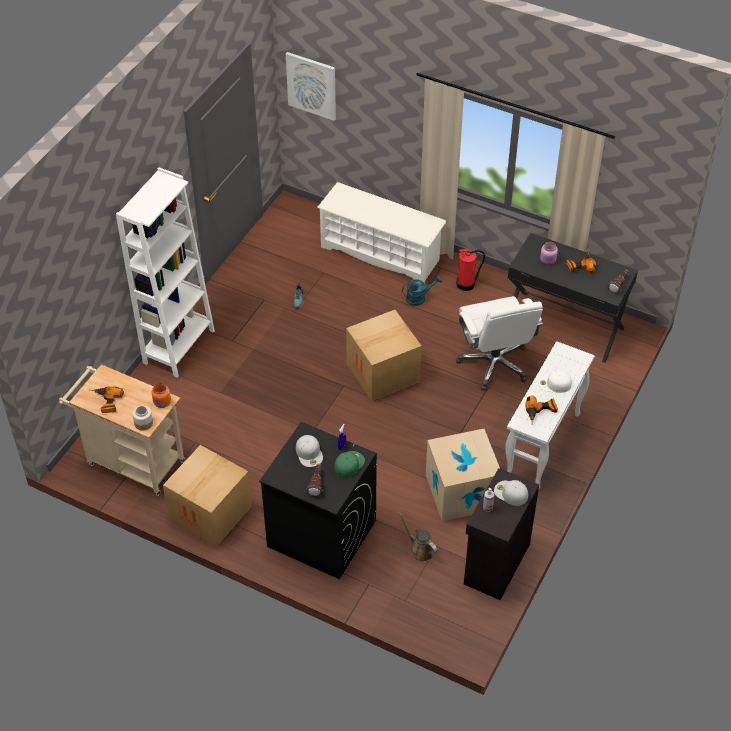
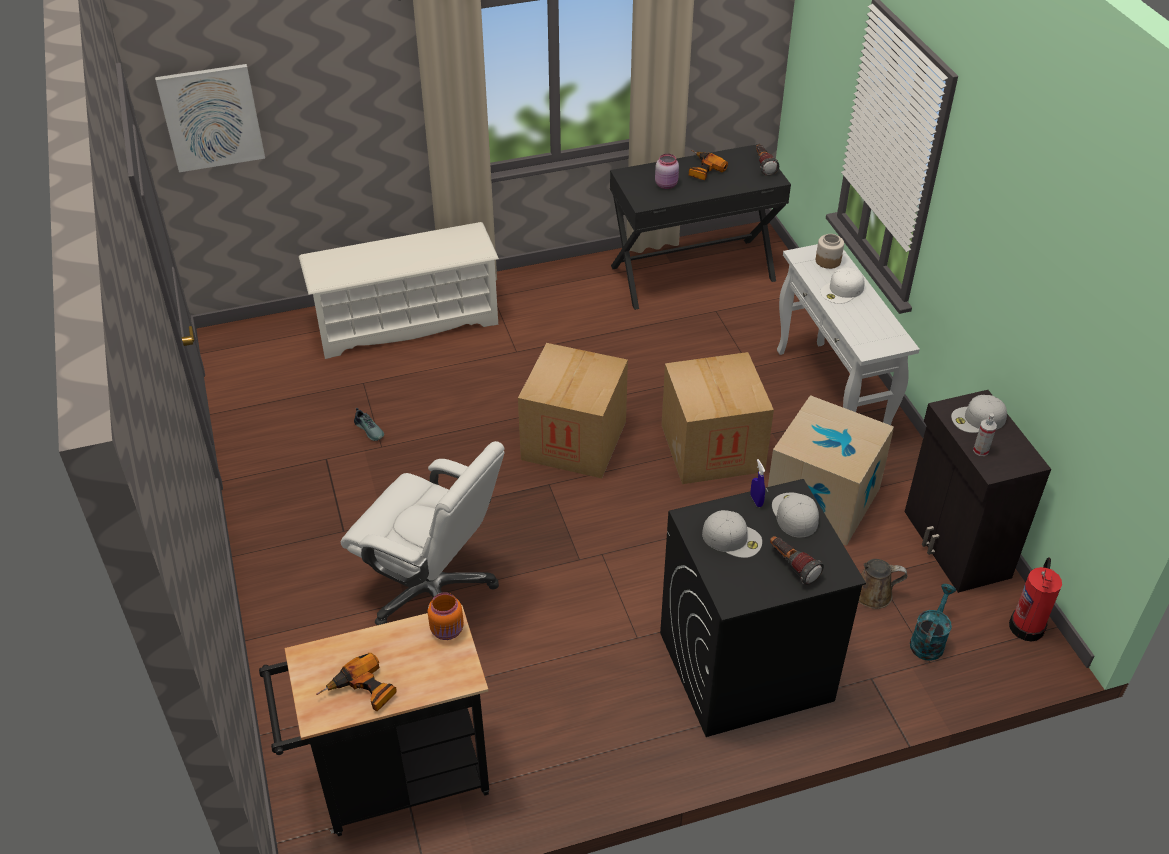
camera: 45 degrees left, 5 degrees down
beige cart [59,364,185,496] -> black cart [259,605,489,836]
white bookcase [116,167,215,378] -> none
jar [132,405,153,430] -> jar moved to [816,234,844,269]
cardboard box [163,445,252,547] -> cardboard box moved to [662,352,774,484]
green cap [334,451,365,478] -> white cap [772,493,819,537]
turquoise watering can [402,275,442,306] -> turquoise watering can moved to [910,584,956,661]
fire extinguisher [456,249,485,291] -> fire extinguisher moved to [1009,558,1062,642]
white office chair [456,296,543,391] -> white office chair moved to [341,441,505,625]
power drill [526,396,558,425] -> none

